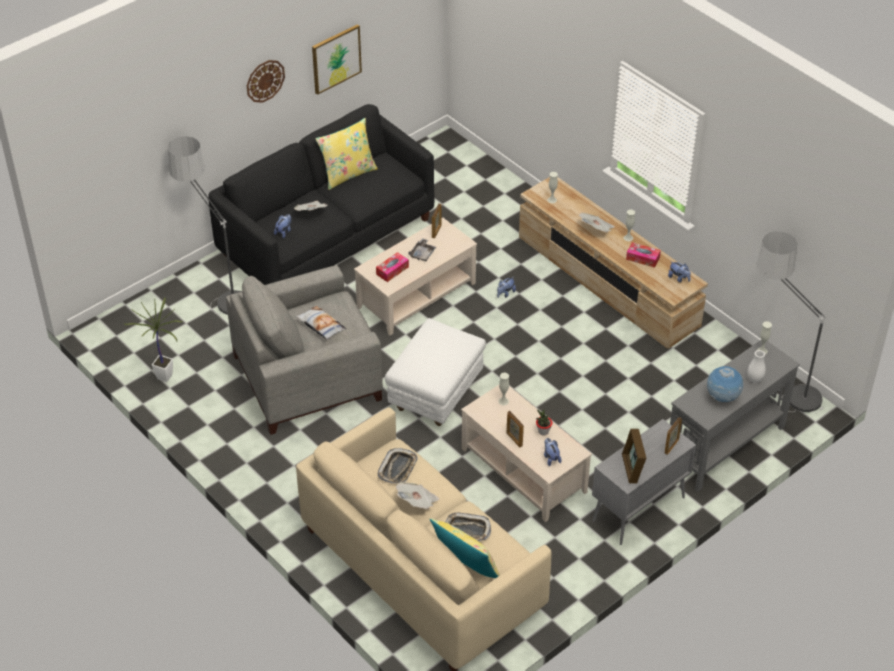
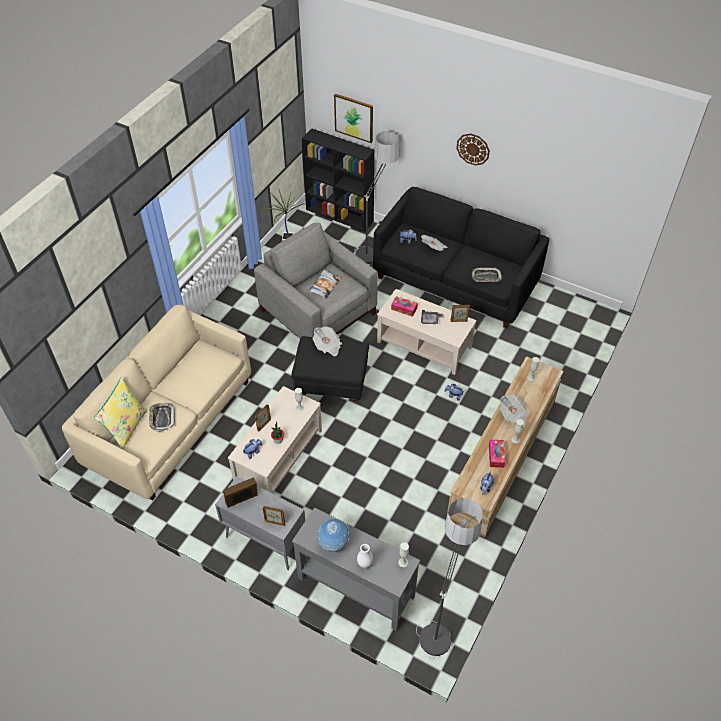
camera: 70 degrees right, 5 degrees up
picture [312,24,362,95] -> picture moved to [334,94,373,143]
yellow pillow [315,118,378,190] -> none
tray [378,448,418,484] -> tray moved to [472,268,502,282]
white ottoman [385,318,486,426] -> black ottoman [291,336,369,401]
newspaper [396,482,439,509] -> newspaper moved to [313,326,342,356]
none -> black bookcase [302,128,375,232]

